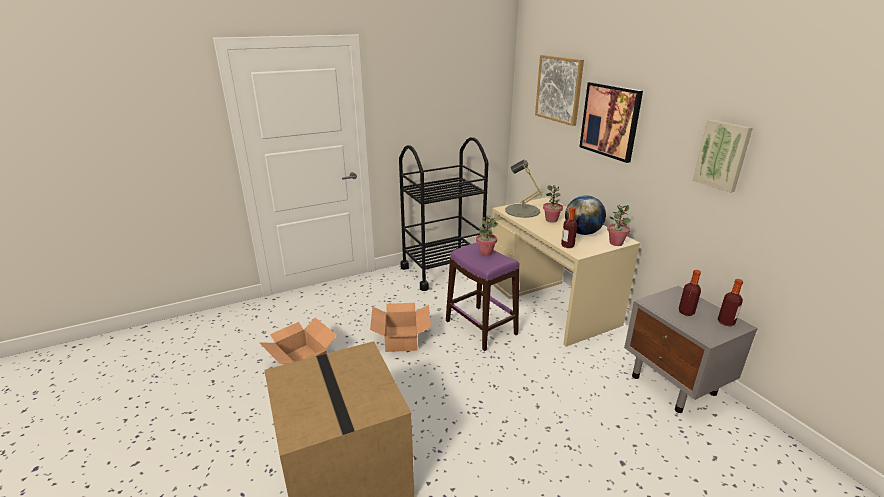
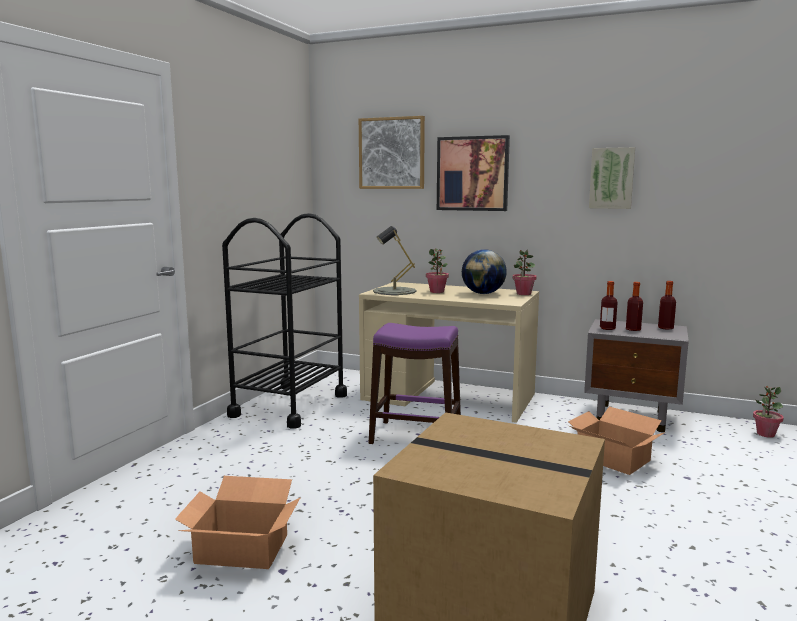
camera: 40 degrees left, 15 degrees down
cardboard box [370,303,431,352] -> cardboard box moved to [568,407,664,475]
potted plant [476,215,498,256] -> potted plant moved to [753,386,784,438]
bottle [561,207,577,248] -> bottle moved to [600,281,618,330]

